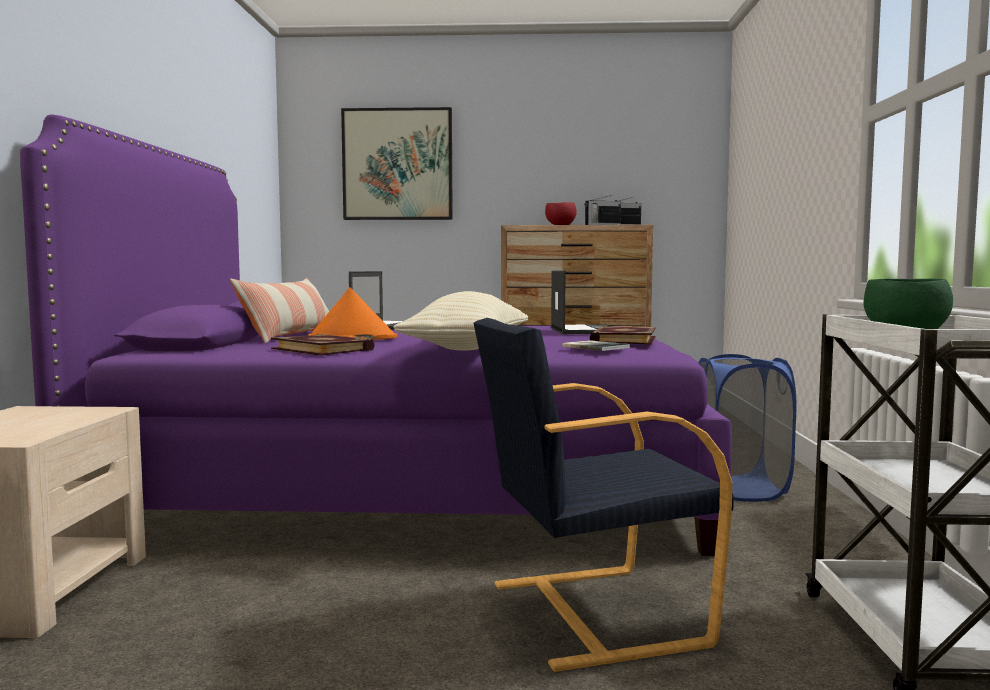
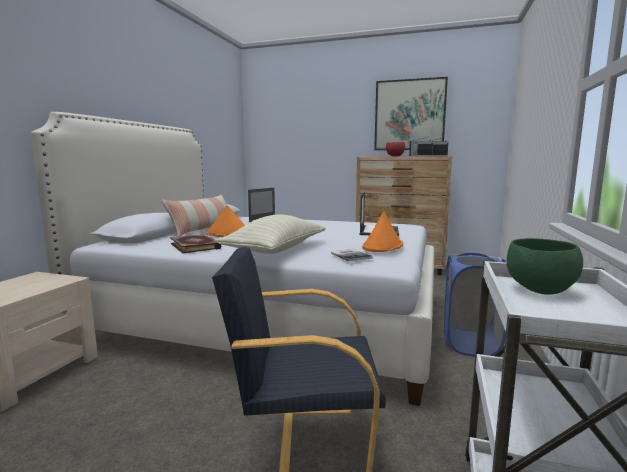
camera: 15 degrees right, 5 degrees up
purple bed [20,115,732,556] -> white bed [31,112,434,406]
picture [341,107,453,220] -> picture moved to [374,77,448,150]
book [590,326,656,345] -> orange hat [362,211,403,252]

